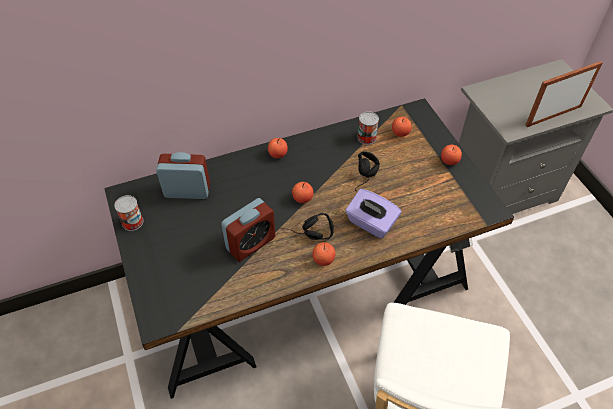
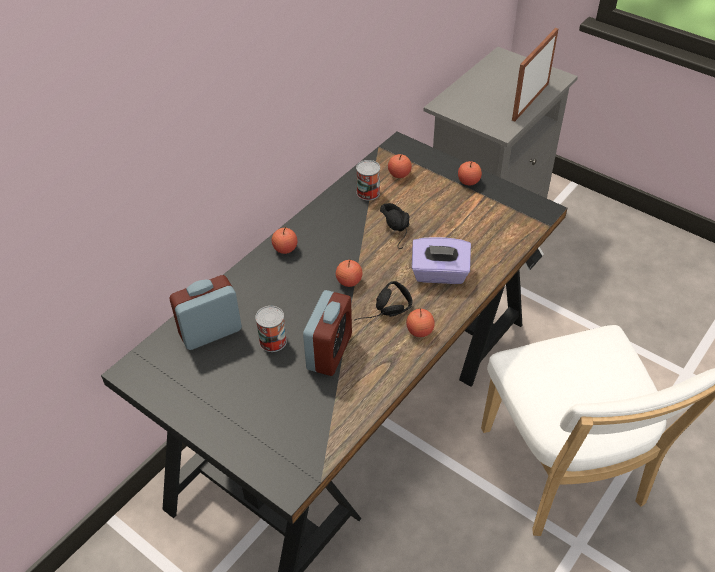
camera: 30 degrees left, 5 degrees down
can [114,195,143,231] -> can moved to [255,306,287,352]

